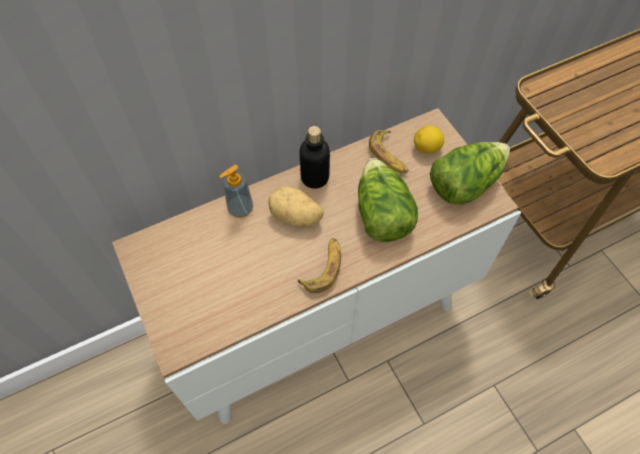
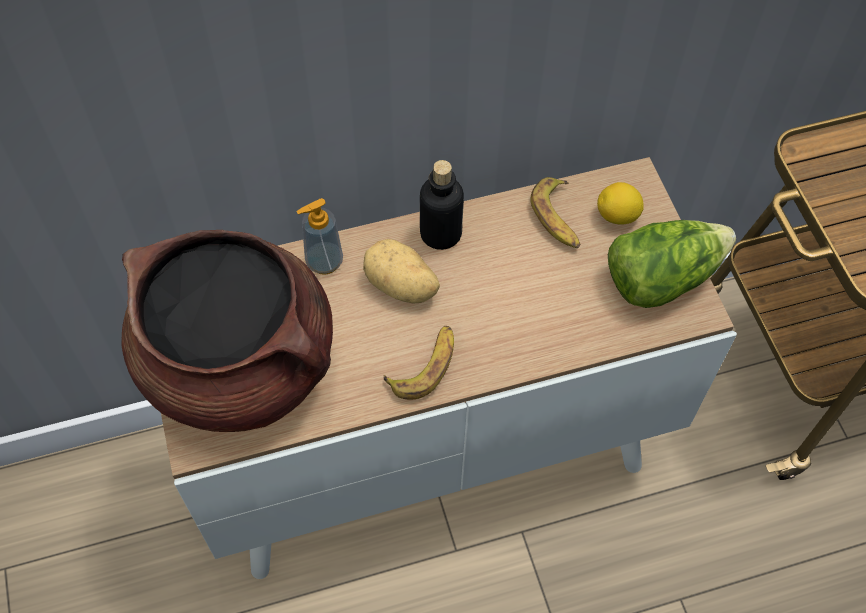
camera: 10 degrees right, 0 degrees up
lettuce [358,158,418,242] -> none
none -> brown cooking pot [121,230,333,432]

